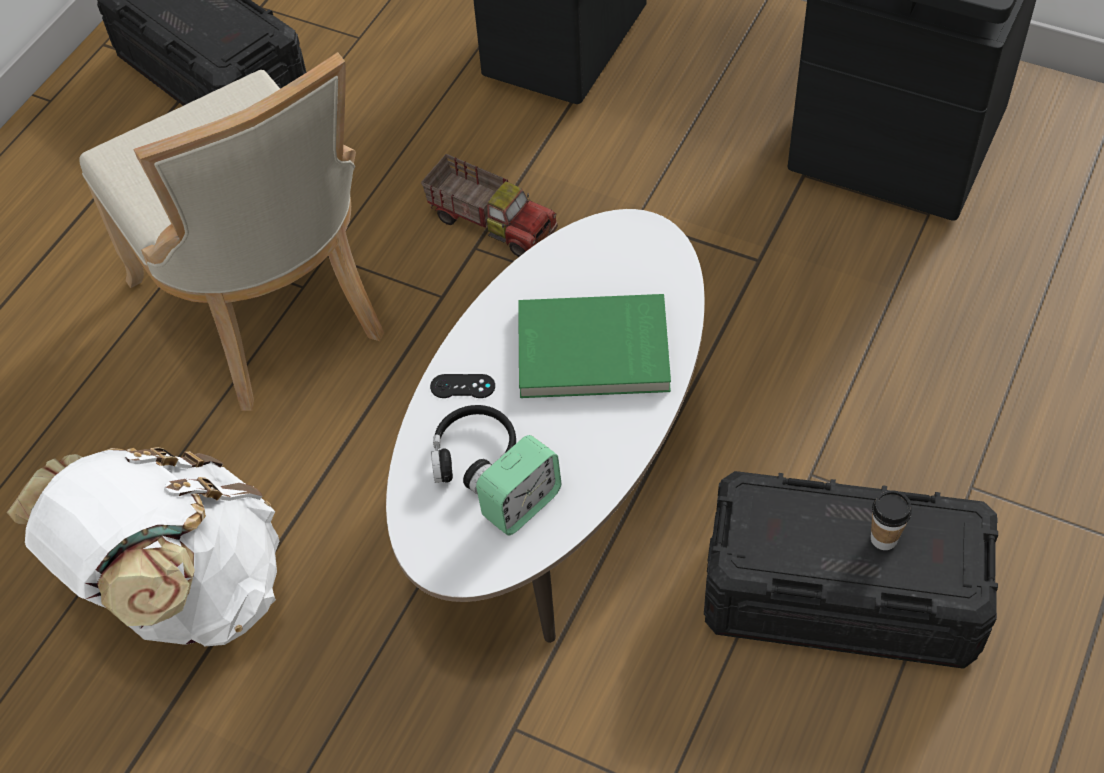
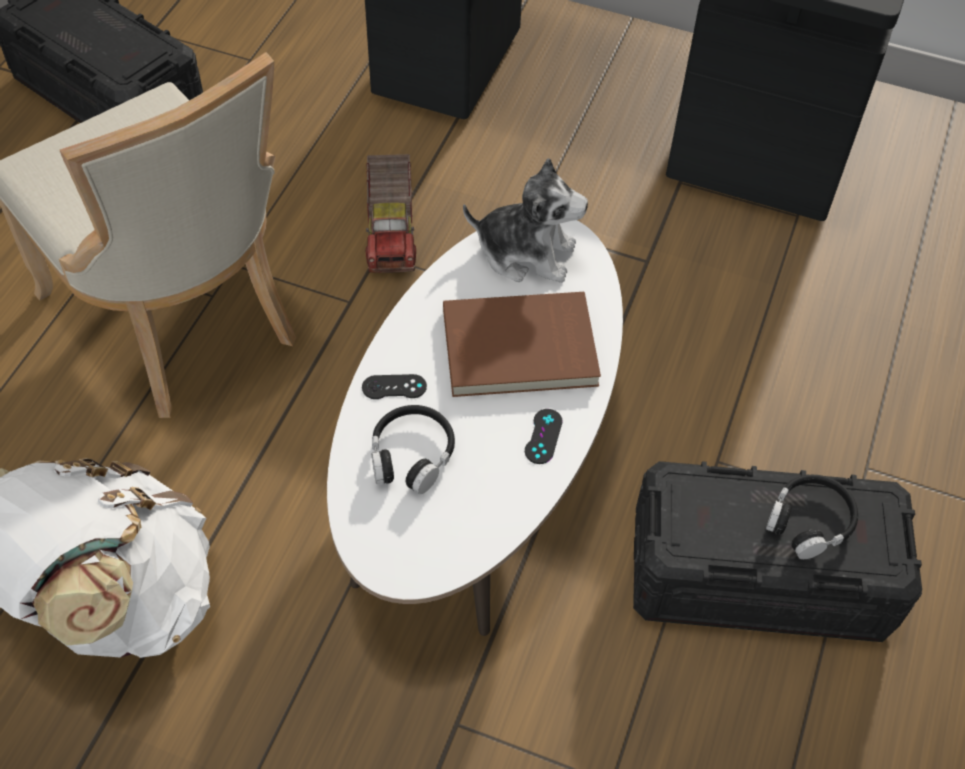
camera: 10 degrees left, 0 degrees up
toy truck [421,154,558,257] -> toy truck turned 60 degrees clockwise [366,154,416,273]
alarm clock [476,435,561,535] -> none
green book [518,294,671,398] -> brown book [443,292,601,397]
cup [871,490,912,550] -> black headphones [766,475,858,559]
none -> plush toy [463,158,588,283]
none -> black game controller [525,409,563,464]

